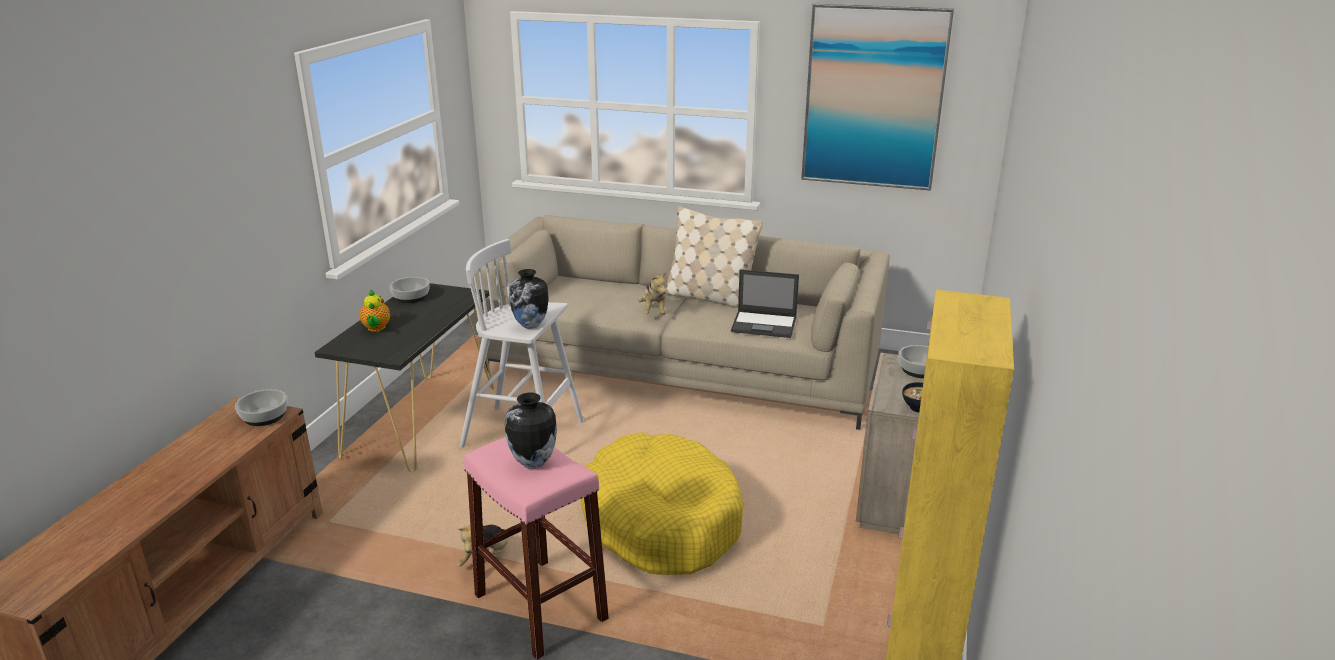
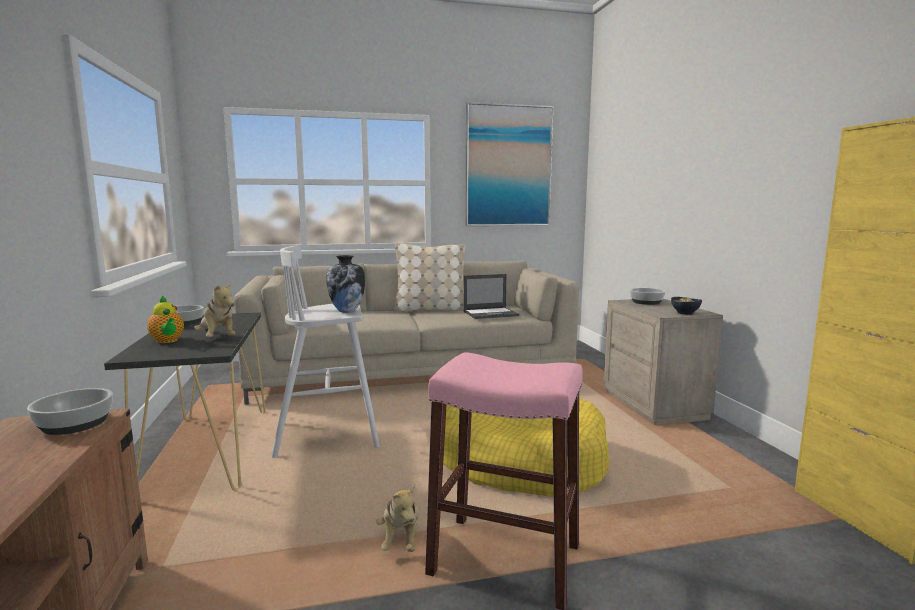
camera: 30 degrees left, 15 degrees down
vase [505,392,557,469] -> none
plush toy [638,272,666,315] -> plush toy moved to [194,282,236,337]

